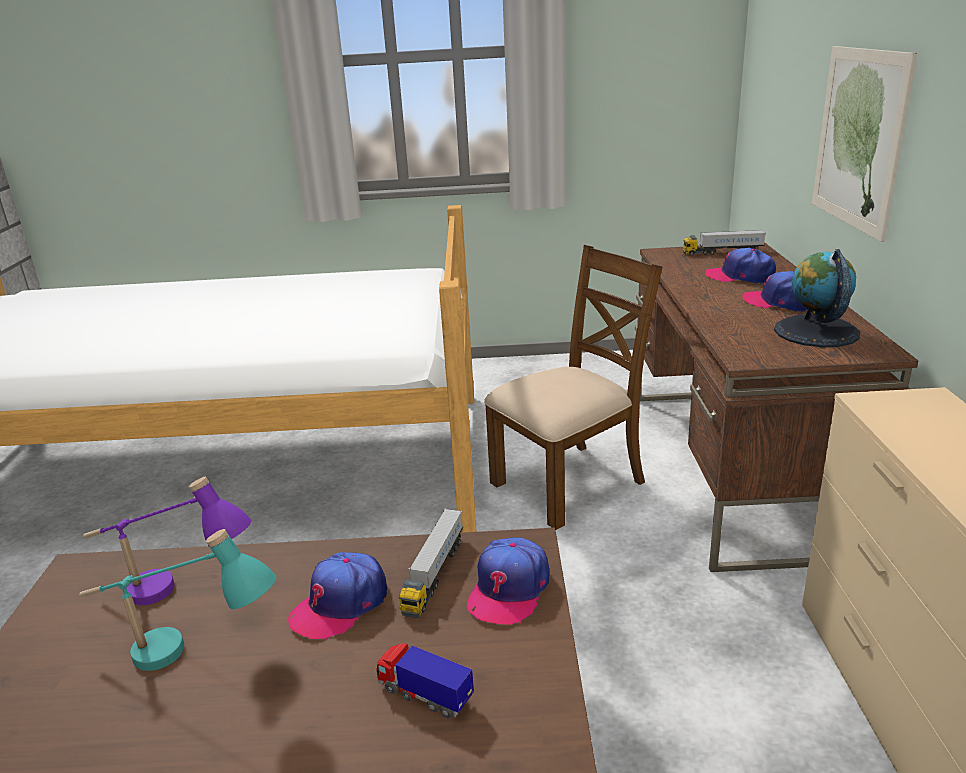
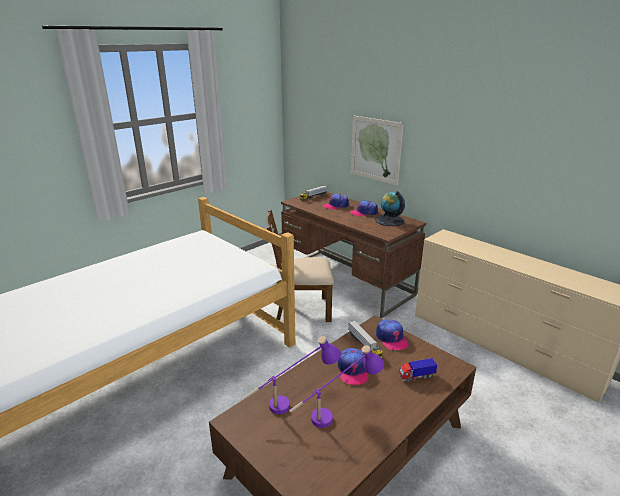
camera: 45 degrees left, 0 degrees up
turquoise table lamp [79,529,276,671] -> purple table lamp [289,345,384,428]
brown chair [484,245,662,530] -> brown chair turned 105 degrees counterclockwise [266,210,334,322]

